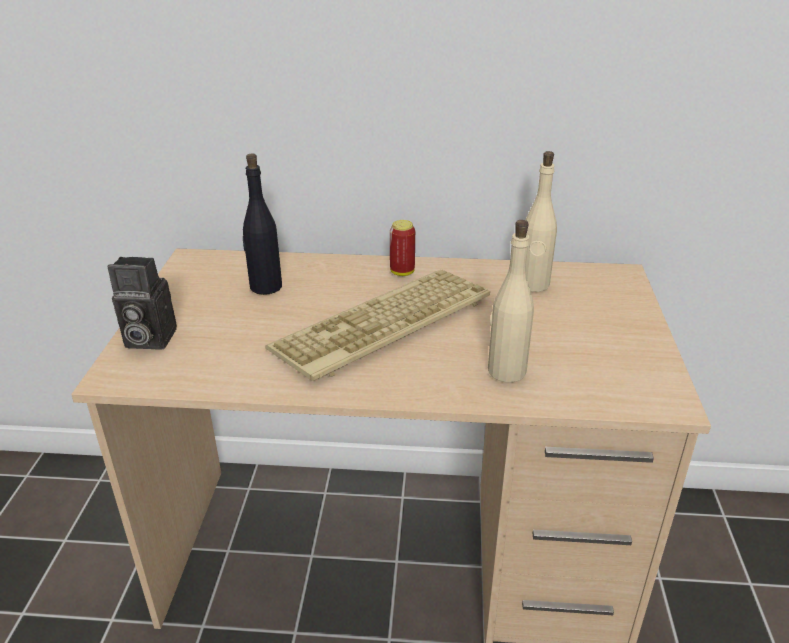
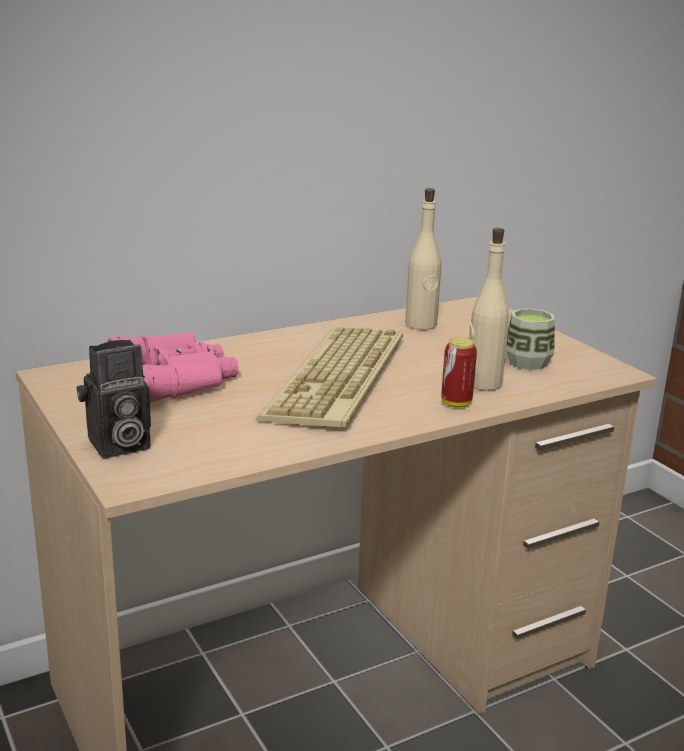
camera: 35 degrees left, 10 degrees down
black bottle [243,153,282,295] -> pink binoculars [107,332,238,403]
can [390,220,415,276] -> can moved to [441,337,477,407]
none -> cup [506,308,555,370]

